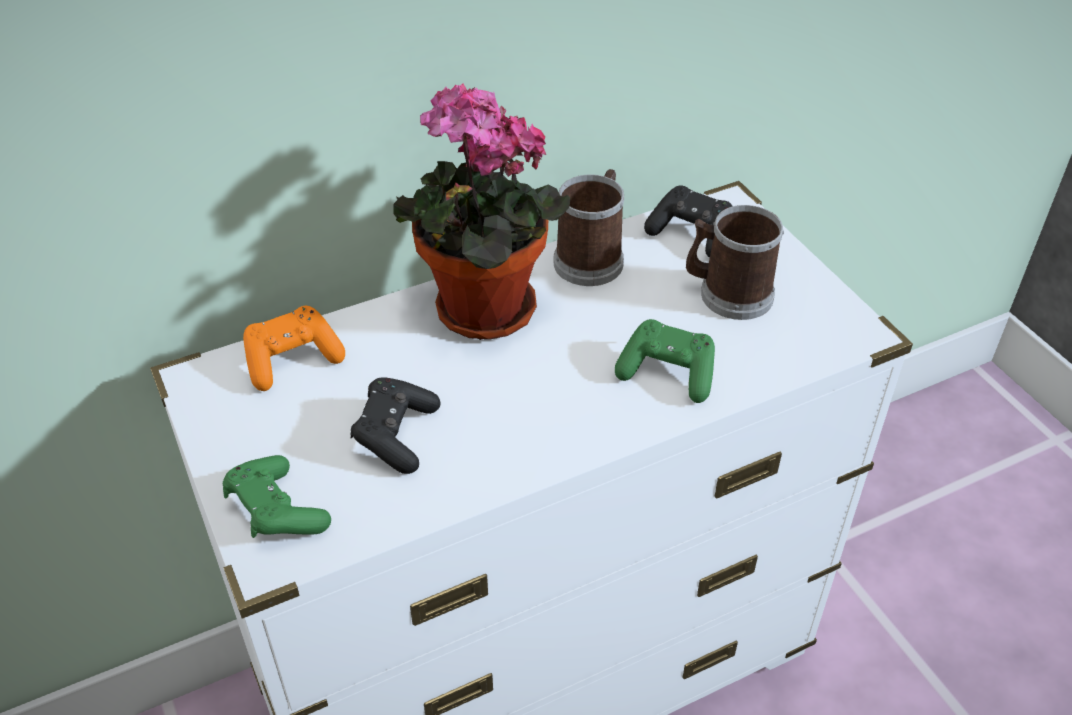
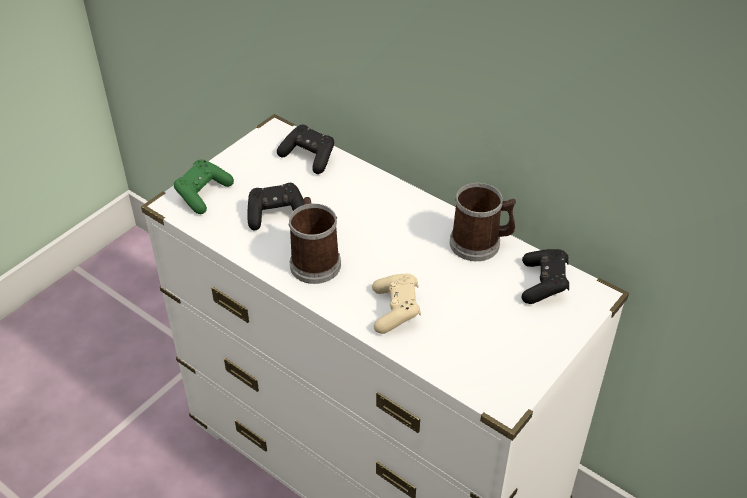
camera: 65 degrees right, 0 degrees up
orange game controller [243,306,345,391] -> black game controller [277,125,334,174]
potted plant [394,83,570,340] -> none
green game controller [615,319,715,403] -> beige game controller [372,274,421,334]
mug [686,205,784,320] -> mug moved to [288,197,341,284]

